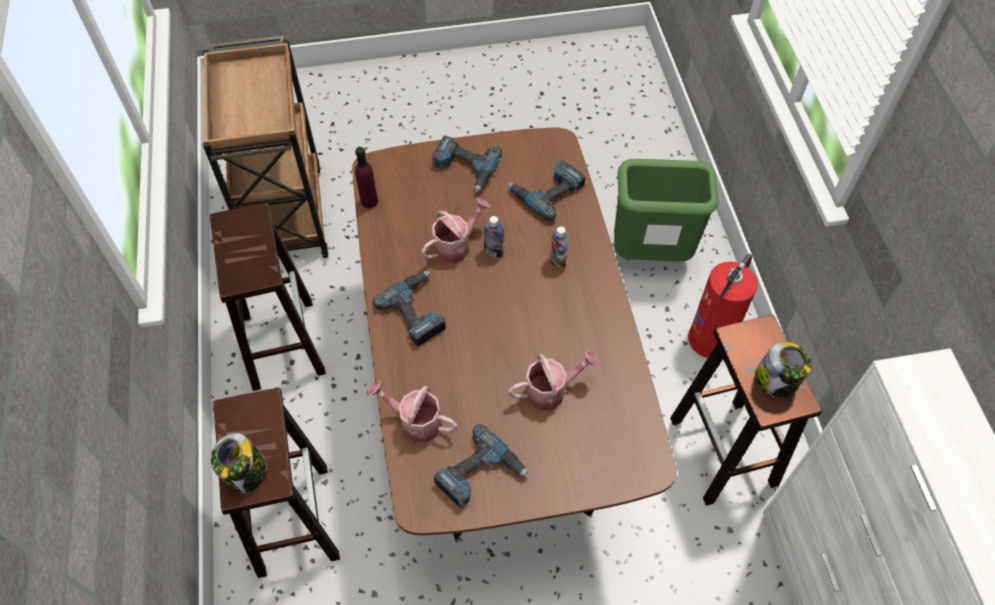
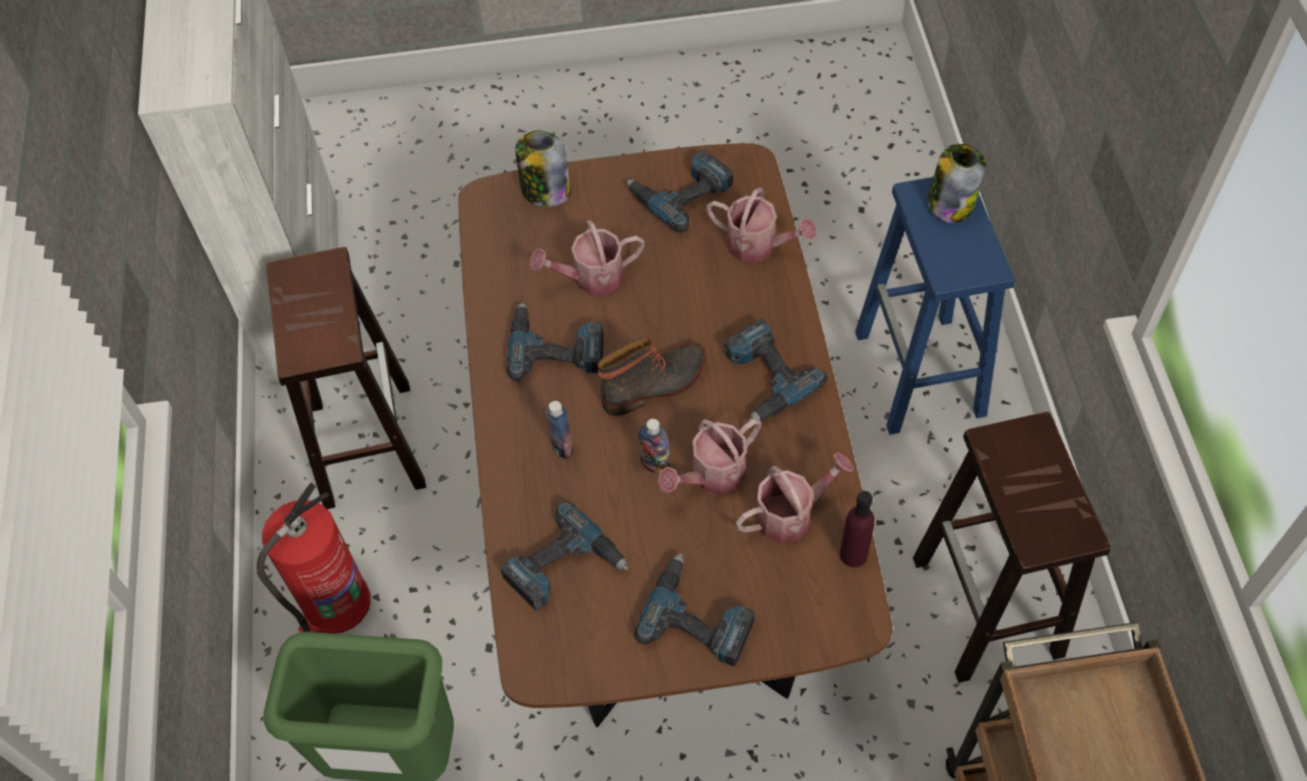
camera: 175 degrees left, 0 degrees up
brown stool [213,388,340,578] -> blue stool [855,177,1015,435]
jar [755,342,812,397] -> jar moved to [515,131,571,207]
none -> power drill [507,302,604,381]
none -> boot [597,336,706,416]
none -> watering can [736,452,854,544]

